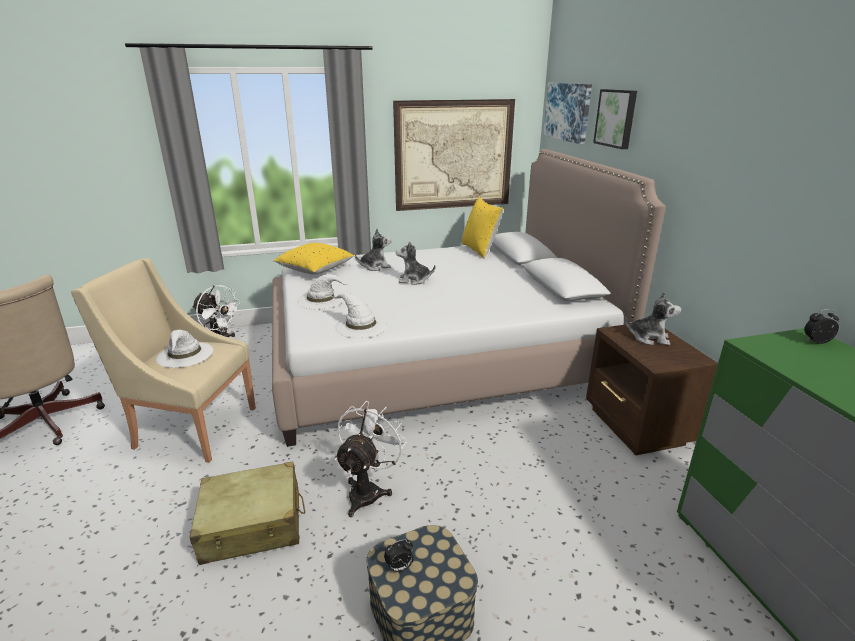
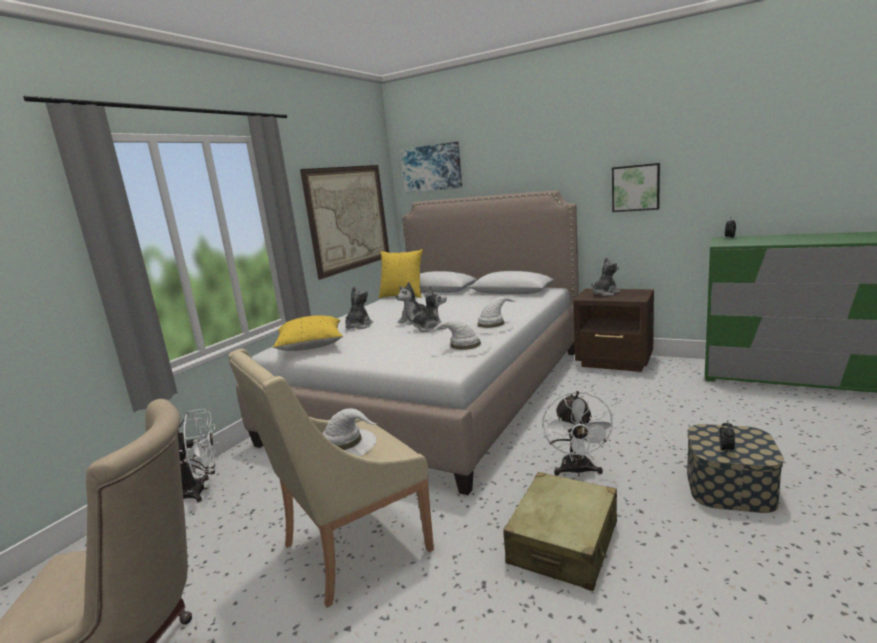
camera: 45 degrees left, 10 degrees down
white hat [297,274,348,310] -> white hat moved to [470,297,517,334]
white fan [334,401,407,517] -> white fan turned 150 degrees counterclockwise [542,391,616,477]
picture [593,89,637,149] -> picture moved to [612,163,660,212]
none -> plush toy [407,286,447,332]

